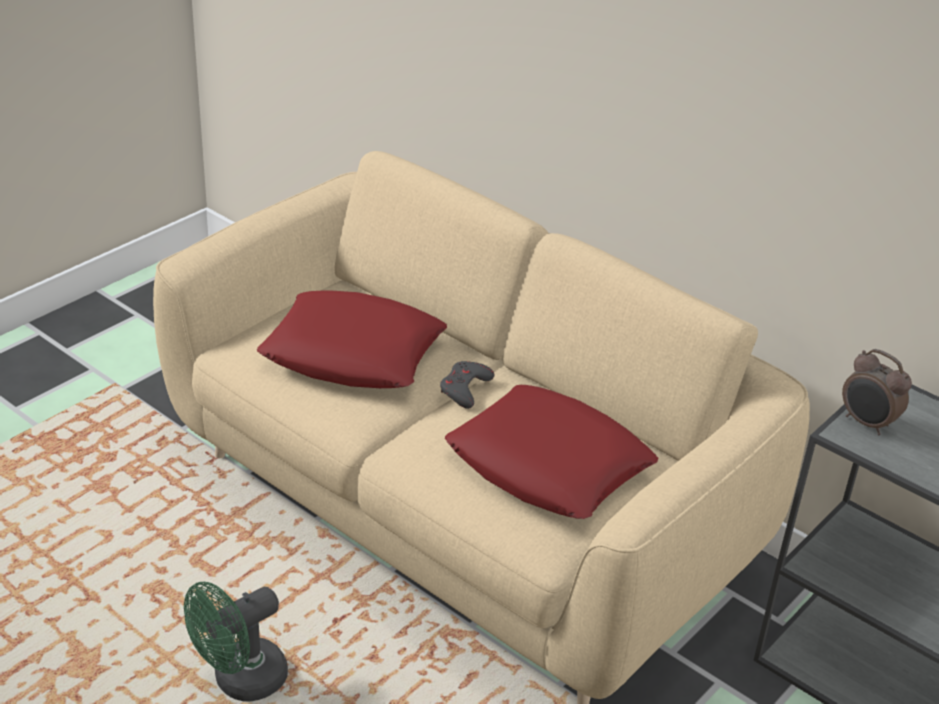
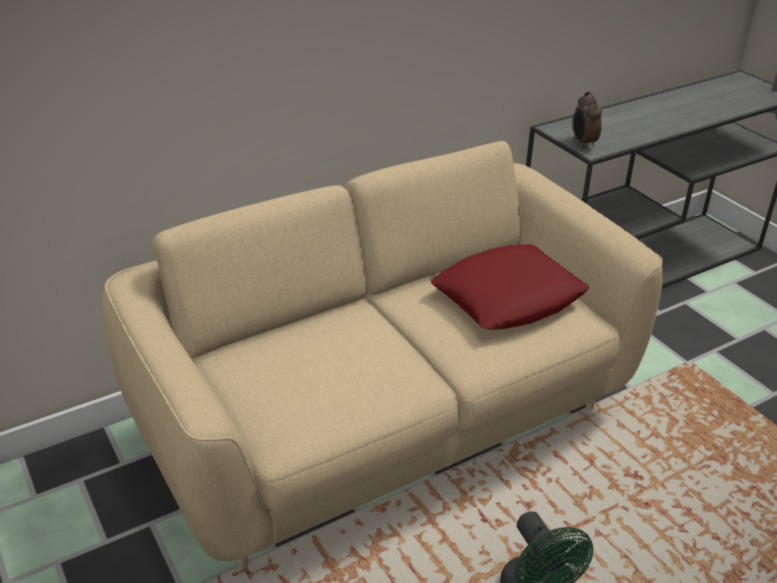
camera: 70 degrees left, 0 degrees up
red pillow [257,290,447,388] -> none
grey game controller [440,361,495,409] -> none
alarm clock [842,349,912,435] -> alarm clock turned 105 degrees clockwise [573,91,602,149]

